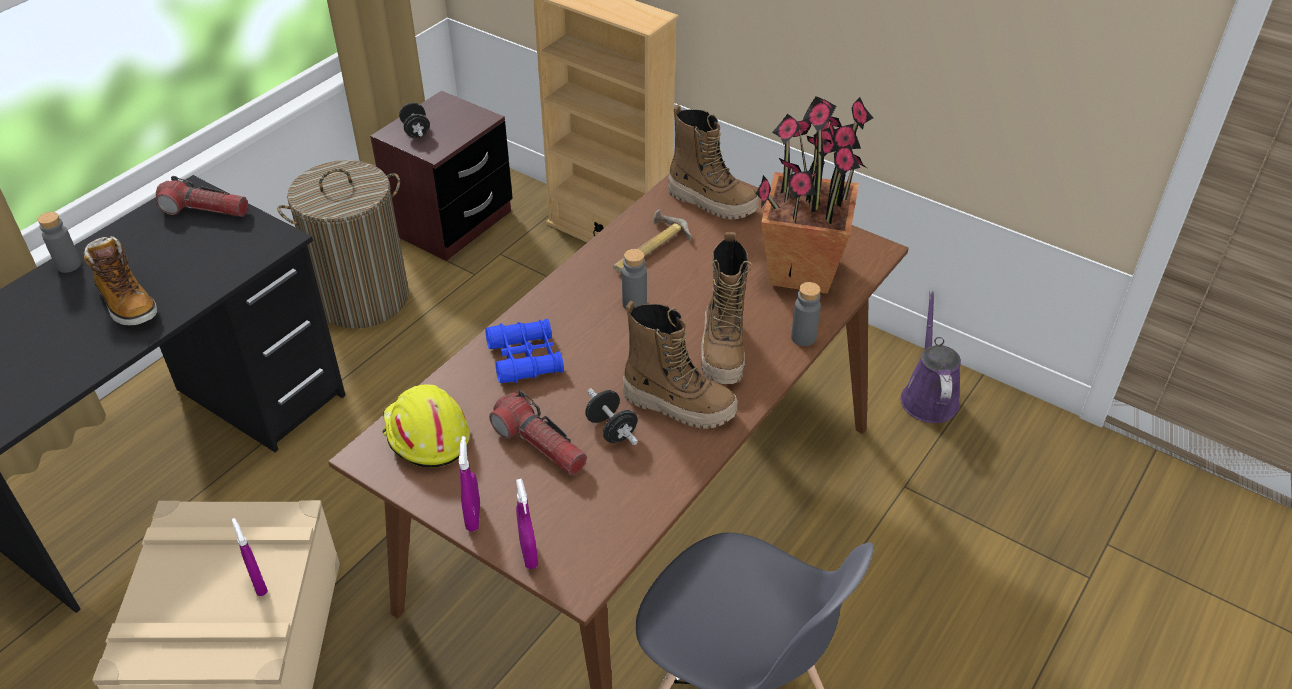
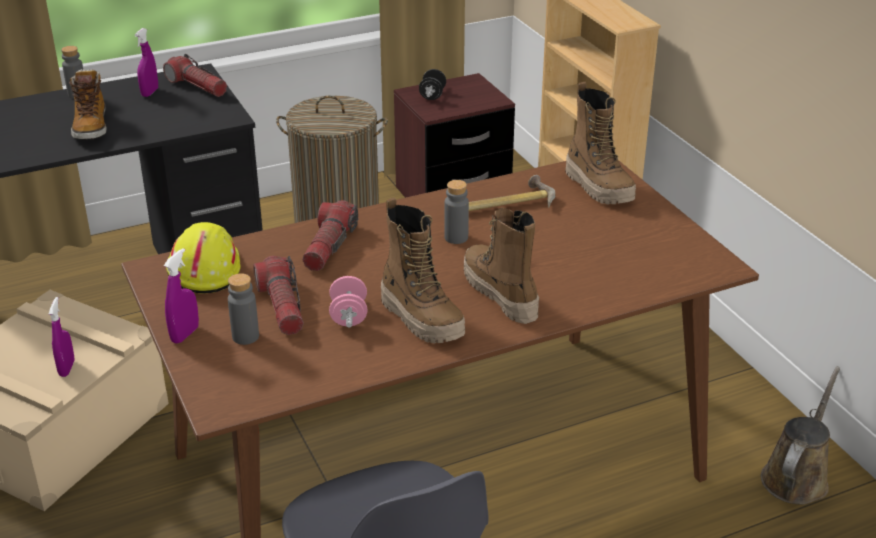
camera: 30 degrees right, 10 degrees down
blue binoculars [485,319,564,383] -> flashlight [302,200,359,271]
purple spray bottle [516,479,538,569] -> purple spray bottle moved to [135,28,158,97]
black dumbbell [585,389,638,445] -> pink dumbbell [329,276,368,327]
boot [701,232,752,384] -> boot turned 120 degrees clockwise [464,208,539,324]
potted plant [756,96,873,294] -> none
grey bottle [791,282,821,346] -> grey bottle moved to [228,273,259,345]
purple watering can [901,291,961,423] -> brown watering can [761,366,840,505]

